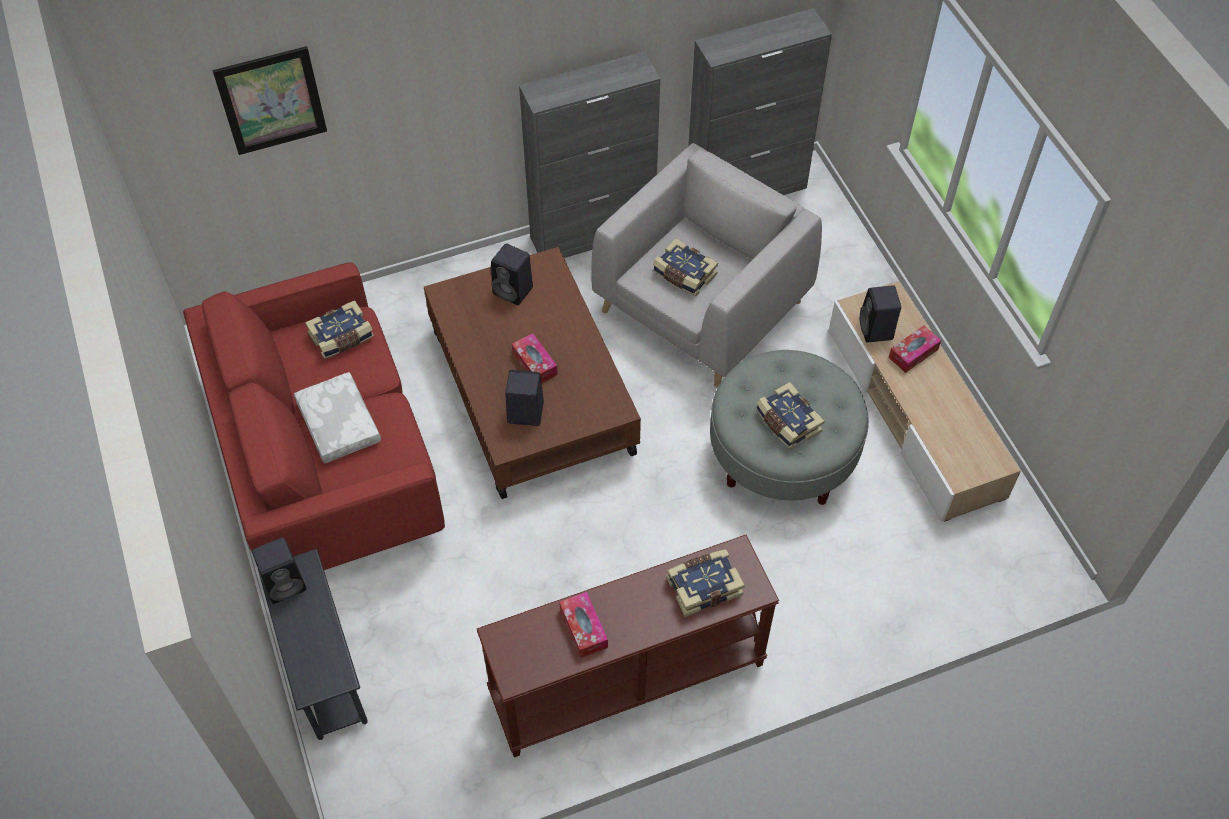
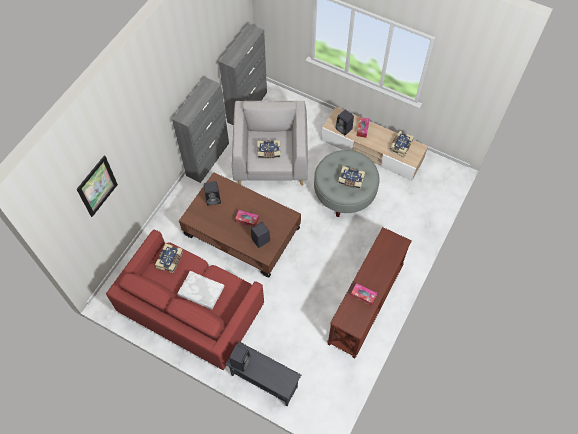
camera: 40 degrees left, 5 degrees up
book [667,549,745,617] -> book moved to [390,131,414,157]

